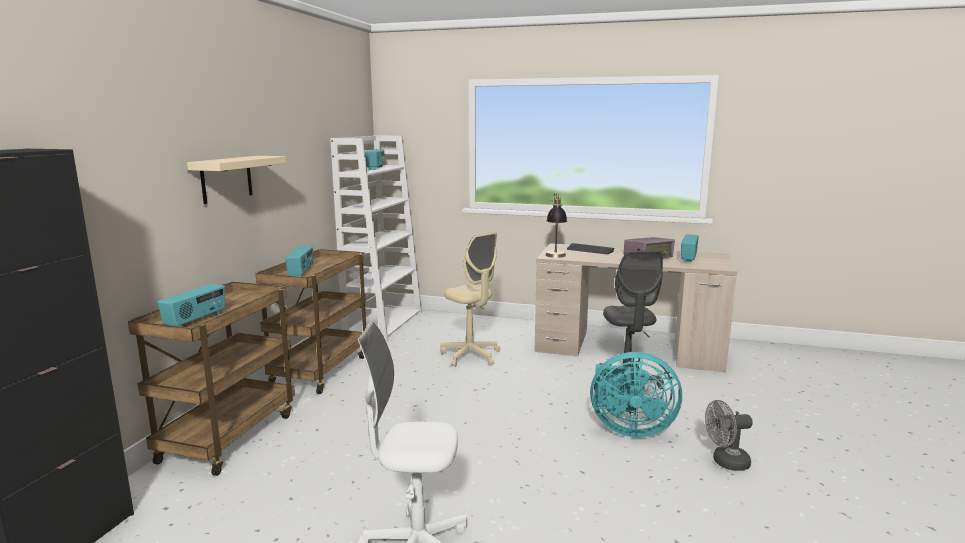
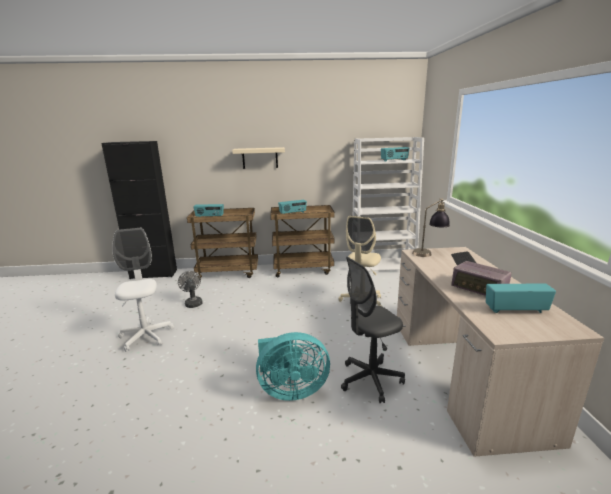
camera: 70 degrees right, 5 degrees up
turquoise fan [590,352,682,438] -> turquoise fan turned 90 degrees counterclockwise [256,332,330,401]
grey fan [705,400,753,471] -> grey fan moved to [178,271,203,308]

